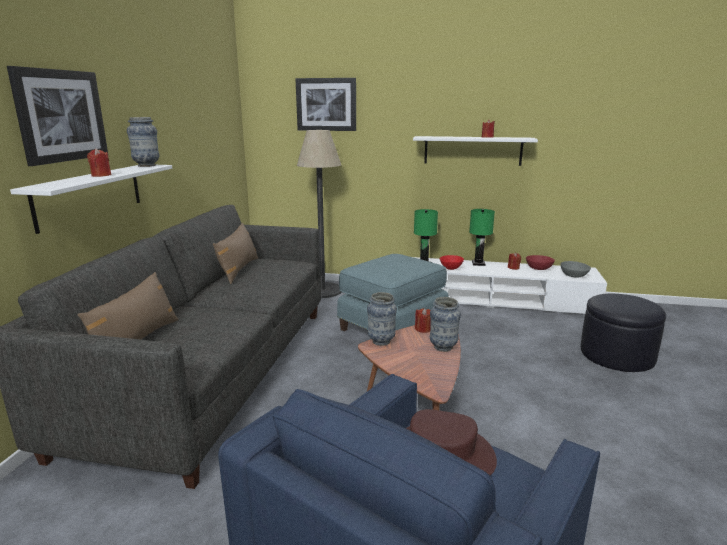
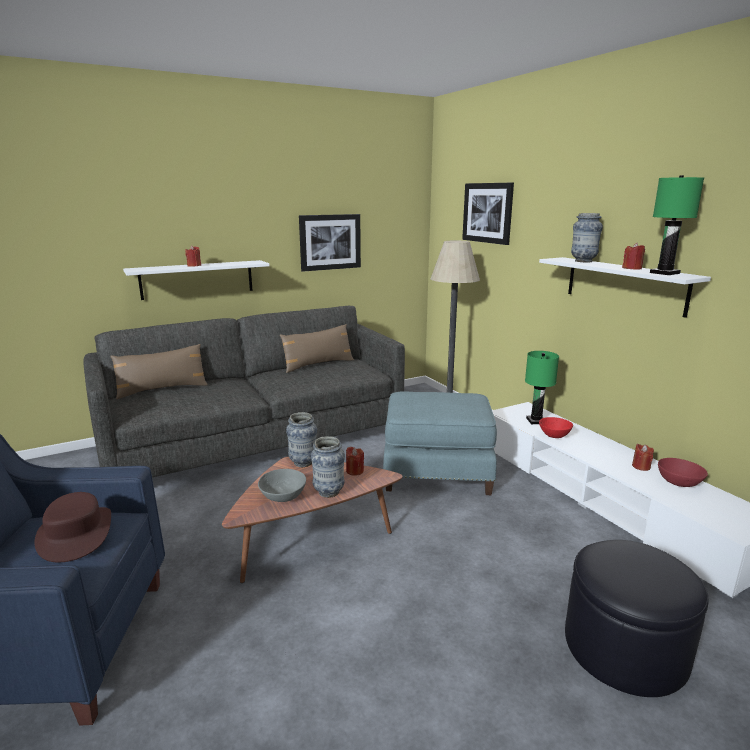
camera: 50 degrees right, 0 degrees up
picture [7,66,108,166] -> picture moved to [299,214,361,272]
vase [127,117,159,167] -> vase moved to [571,213,603,262]
green table lamp [469,209,495,266] -> green table lamp moved to [650,175,704,275]
grey bowl [561,261,591,278] -> grey bowl moved to [258,469,306,502]

